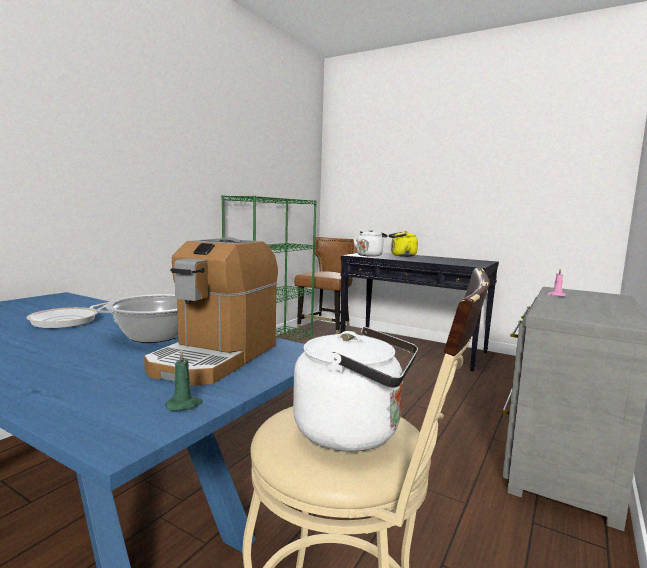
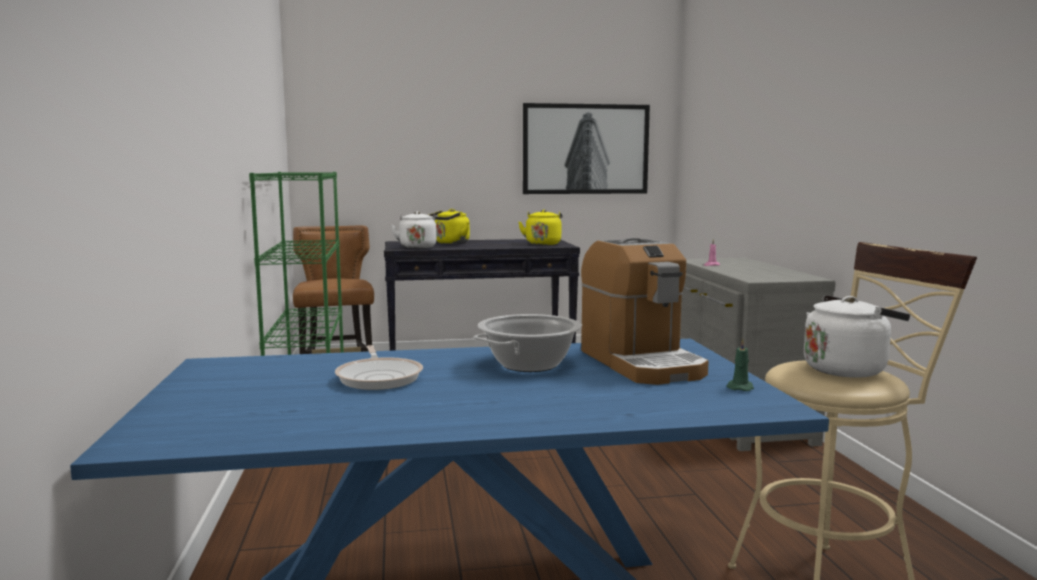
camera: 40 degrees left, 0 degrees up
none -> yellow kettle [519,209,562,245]
none -> picture [523,103,650,194]

